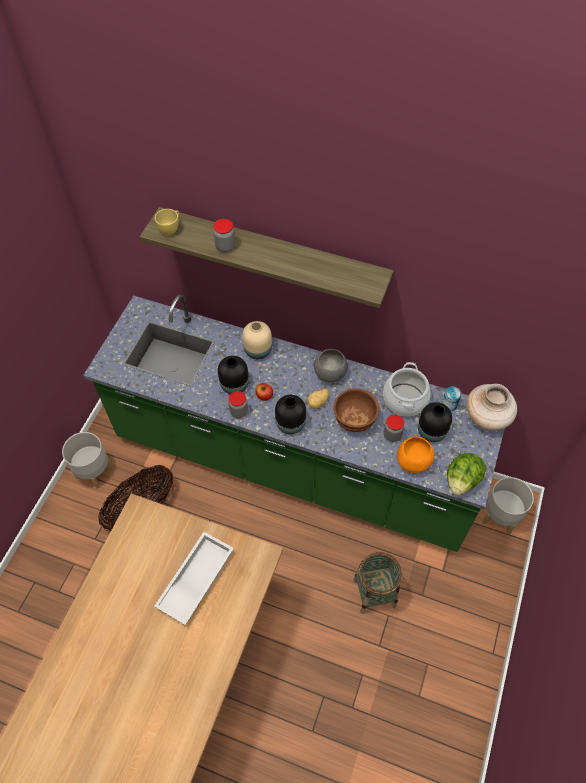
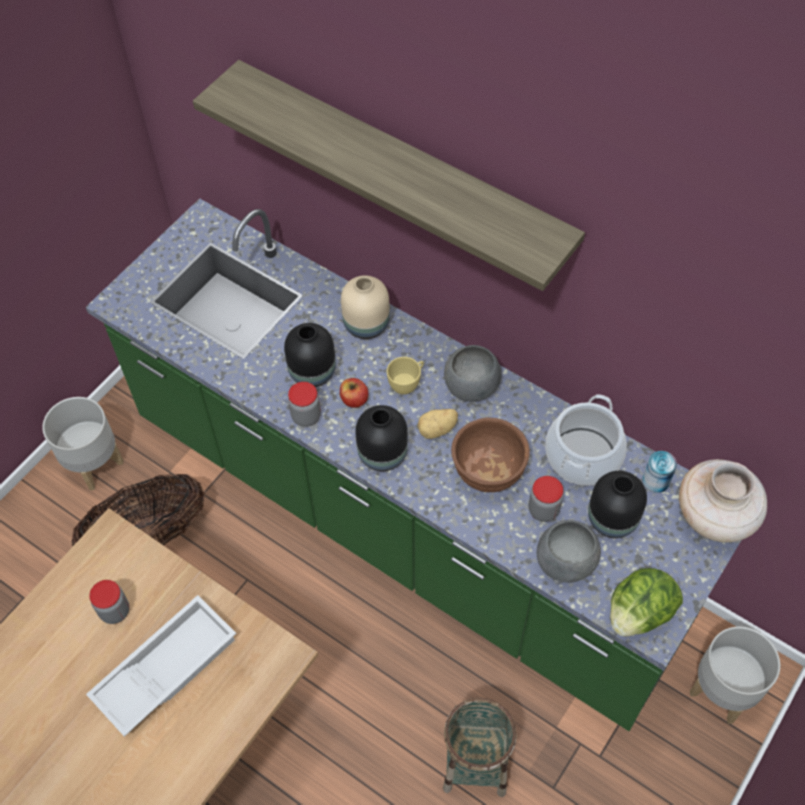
camera: 15 degrees right, 0 degrees up
yellow cup [155,209,179,236] -> yellow cup moved to [387,357,424,395]
jar [213,219,236,252] -> jar moved to [89,580,129,624]
orange bowl [397,437,434,473] -> grey bowl [537,520,601,583]

